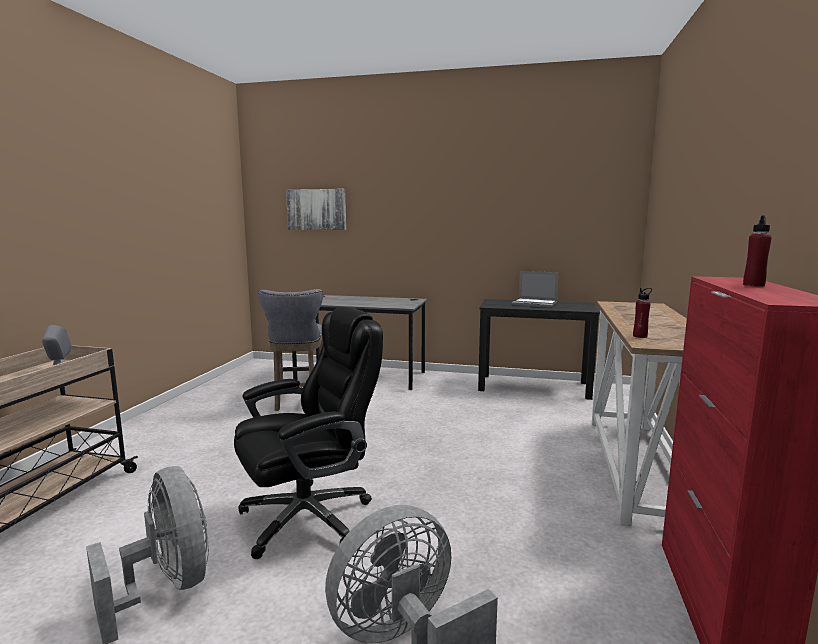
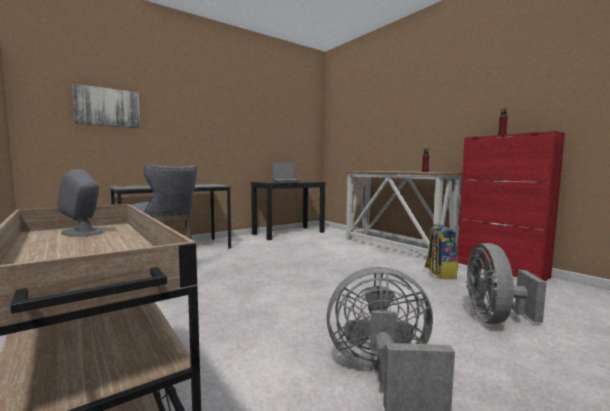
camera: 50 degrees left, 5 degrees down
black office chair [234,306,383,559] -> none
none -> backpack [425,224,458,279]

